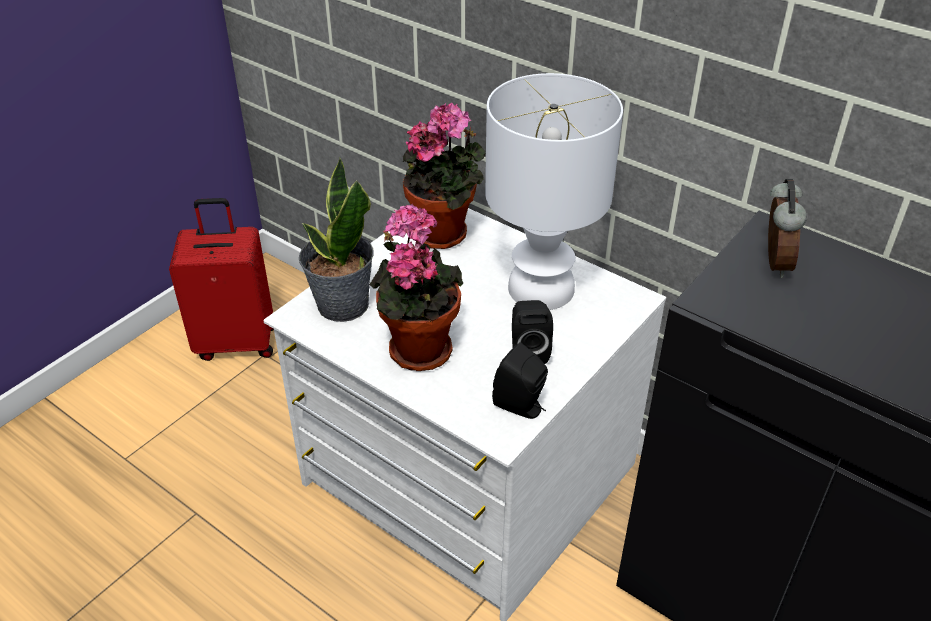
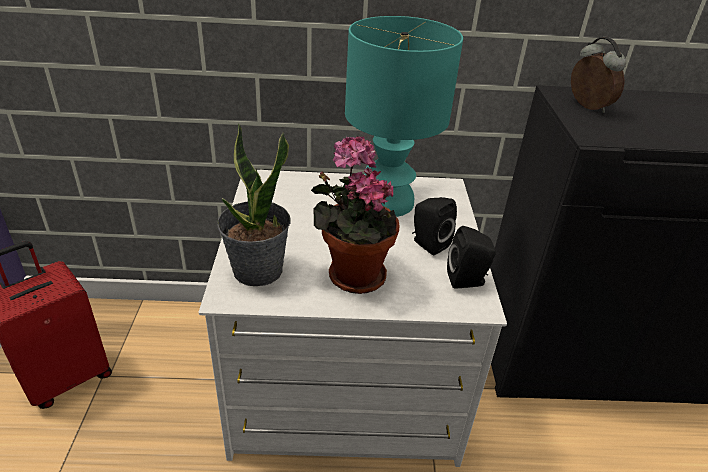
camera: 40 degrees left, 5 degrees down
potted plant [403,103,486,249] -> none
white table lamp [485,73,623,310] -> turquoise table lamp [345,16,463,217]

